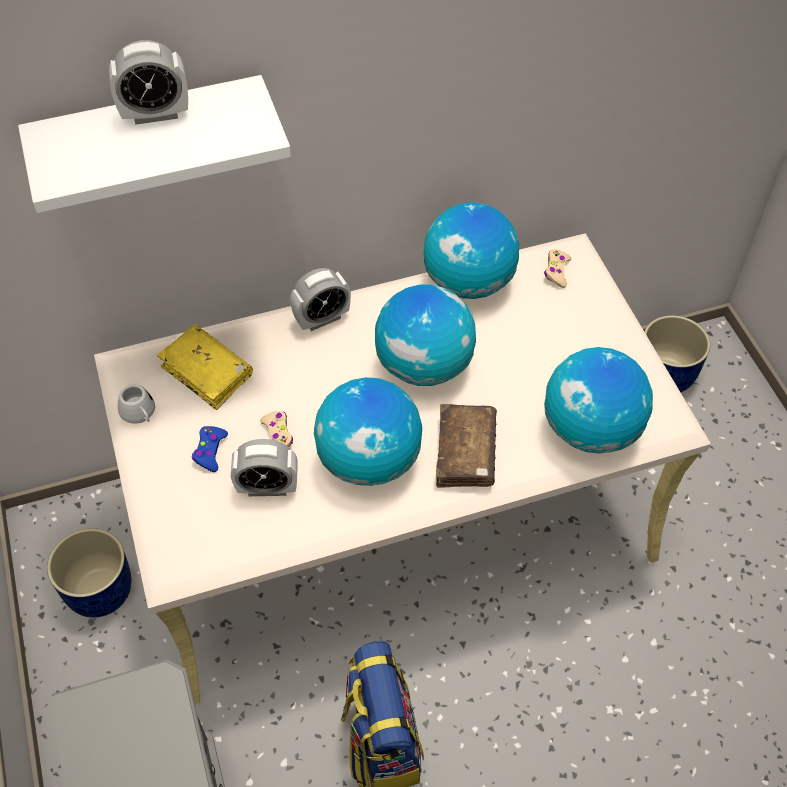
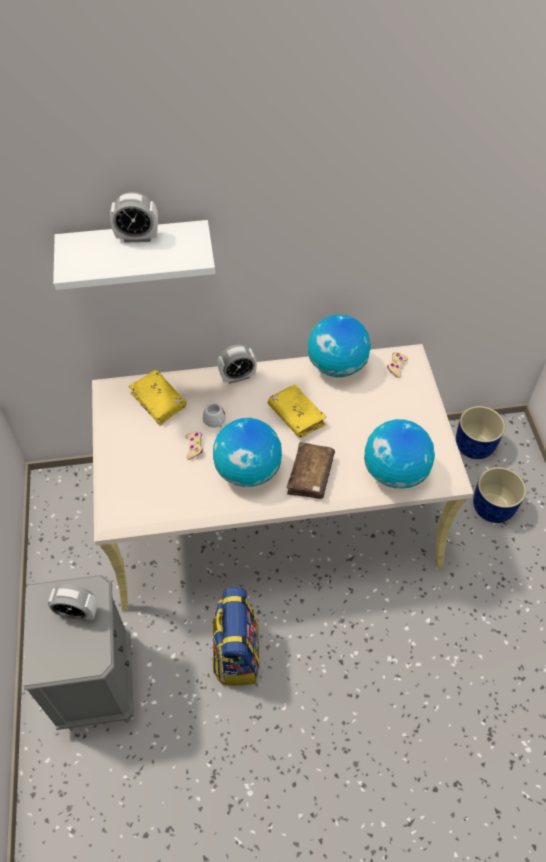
camera: 10 degrees right, 0 degrees up
blue planter [47,528,132,618] -> blue planter moved to [473,467,526,523]
white mug [118,384,155,424] -> white mug moved to [203,403,226,428]
blue game controller [192,426,228,472] -> none
alarm clock [231,439,298,496] -> alarm clock moved to [48,584,97,621]
globe [375,285,476,386] -> yellow book [268,384,327,438]

